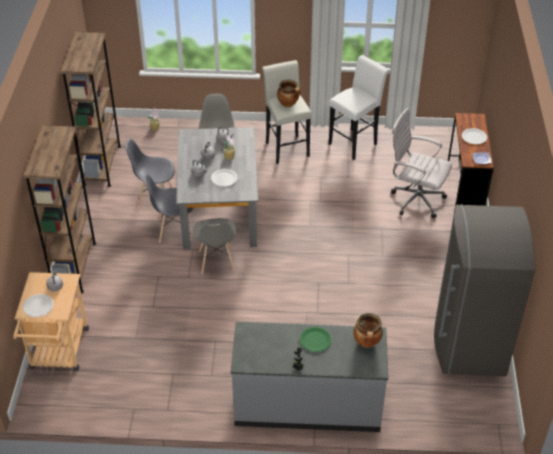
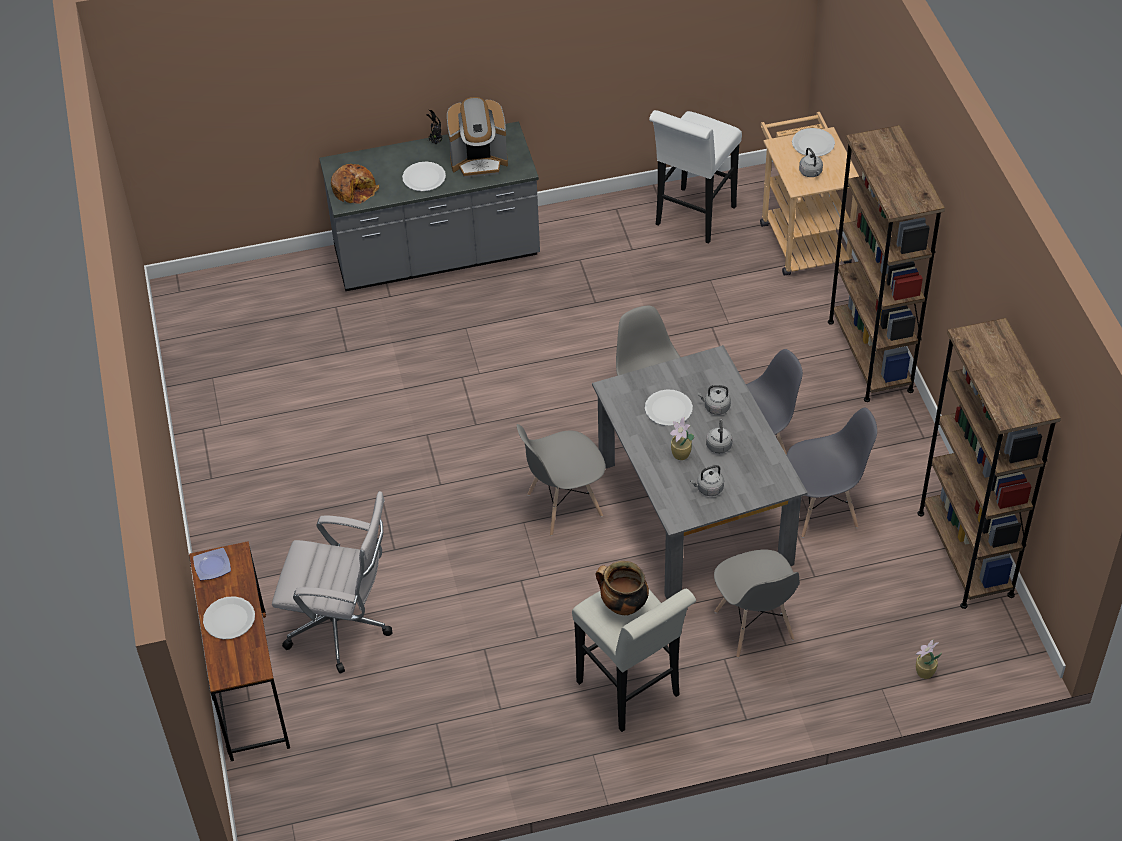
camera: 165 degrees right, 5 degrees up
green plate [300,327,332,352] -> white plate [402,161,446,191]
white stool [329,55,390,160] -> white stool moved to [649,110,742,244]
cooking pot [353,313,383,348] -> bread [331,164,380,204]
grey fridge [434,204,535,376] -> none
none -> coffee machine [447,97,508,178]
none -> grey chair [517,424,605,536]

